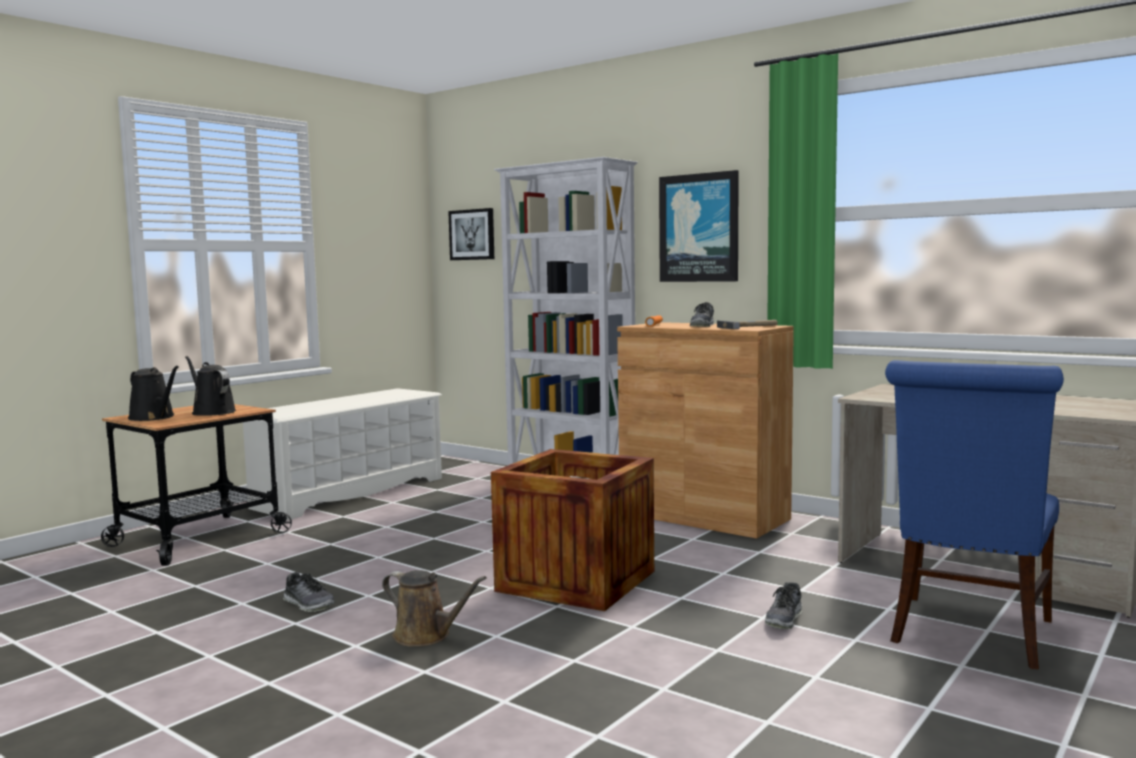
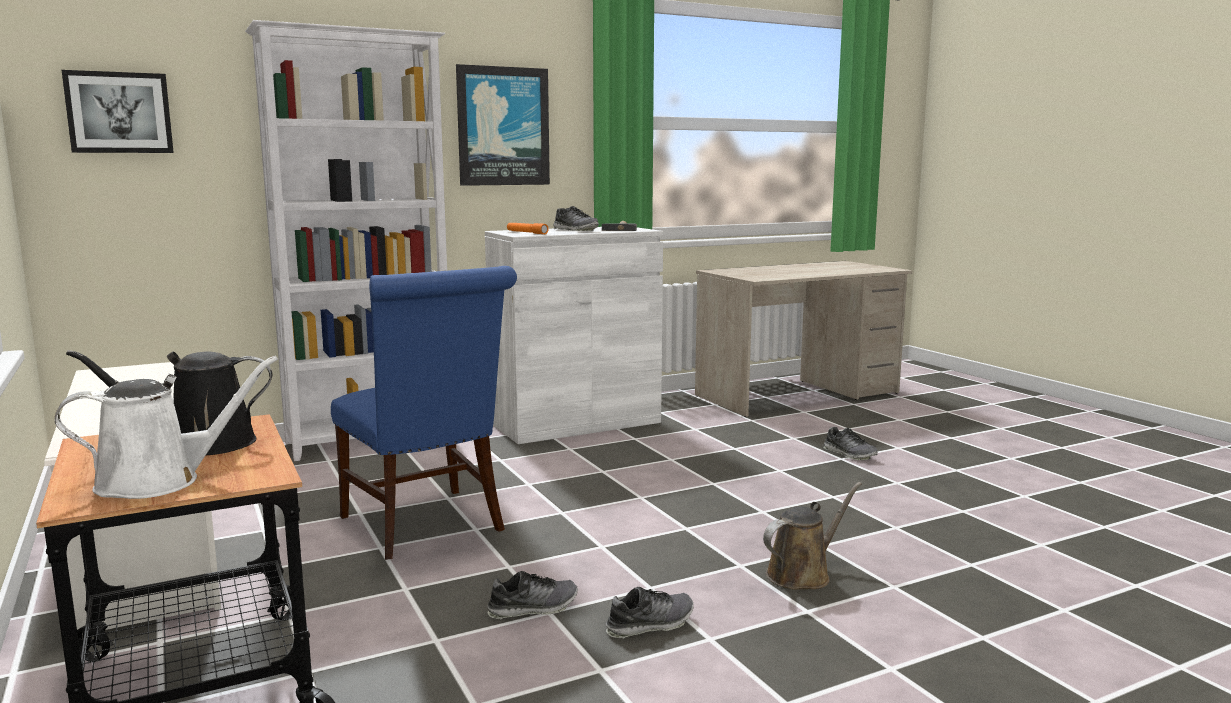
camera: 65 degrees left, 5 degrees up
black watering can [128,366,179,421] -> white watering can [55,356,278,499]
crate [491,449,654,611] -> none
brown cabinet [617,322,794,539] -> white cabinet [485,227,663,444]
blue chair [885,360,1064,669] -> blue chair moved to [331,266,517,560]
none -> shoe [487,571,578,620]

